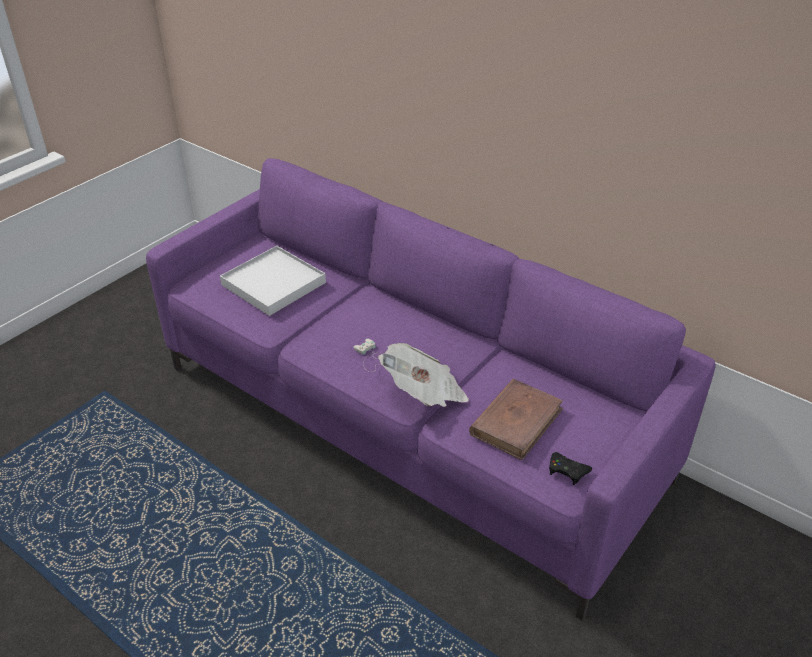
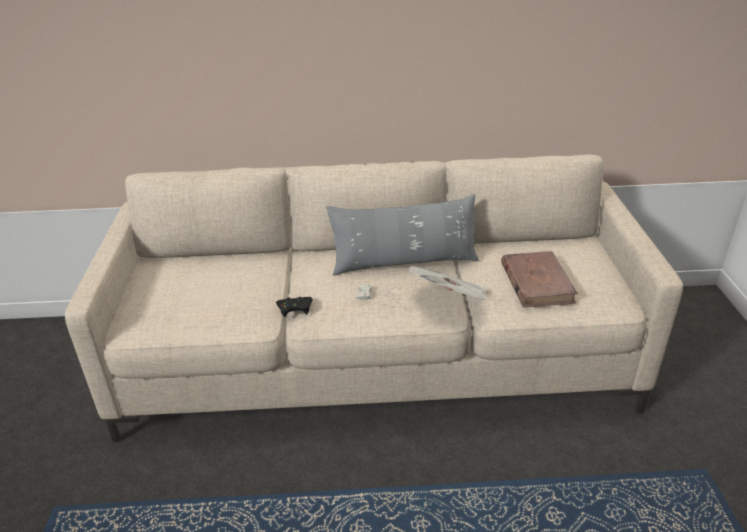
camera: 40 degrees left, 5 degrees down
purple sofa [146,158,716,621] -> beige sofa [65,155,683,442]
white tray [220,246,326,316] -> none
black game controller [549,452,592,485] -> black game controller moved to [276,297,313,317]
none -> grey pillow [327,194,479,276]

